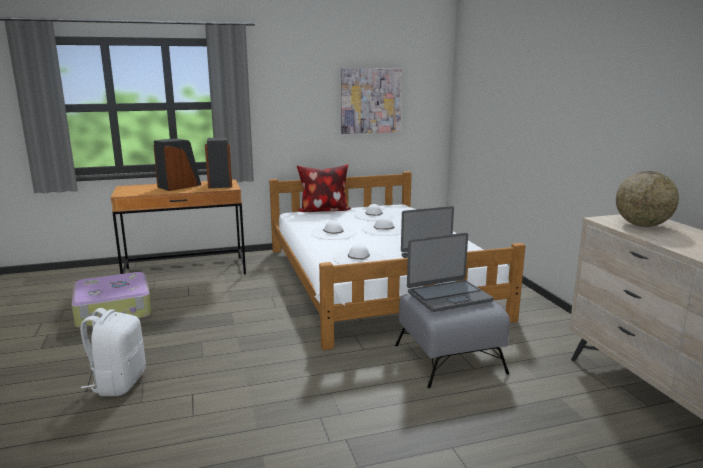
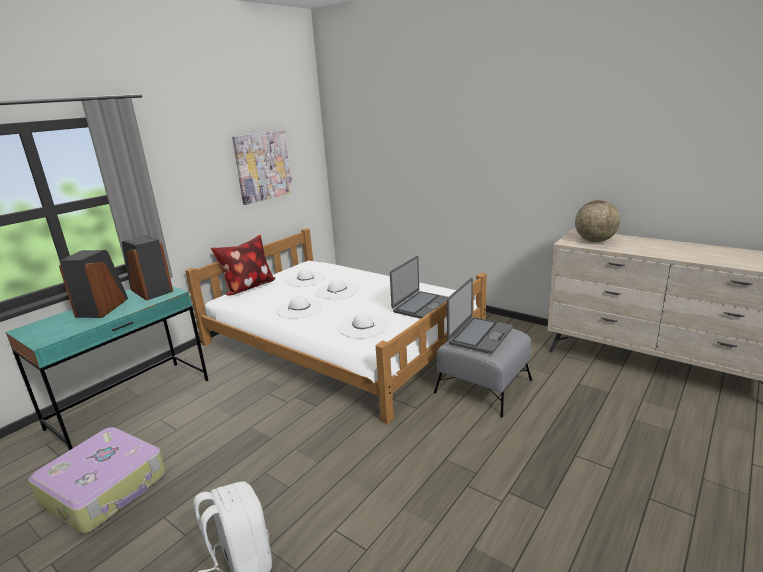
camera: 35 degrees left, 5 degrees up
brown desk [111,179,246,274] -> turquoise desk [5,286,208,450]

